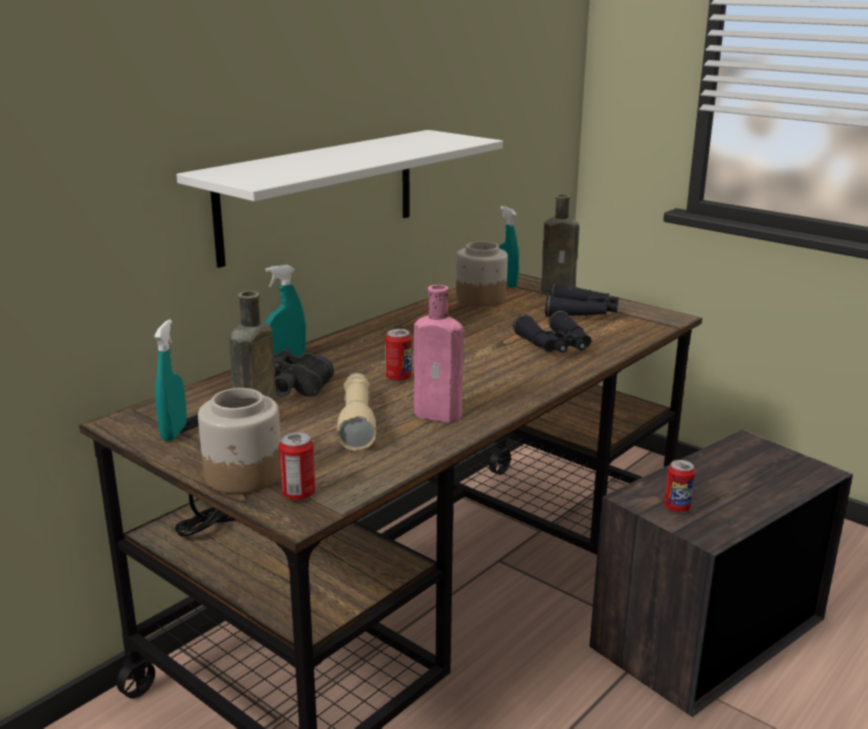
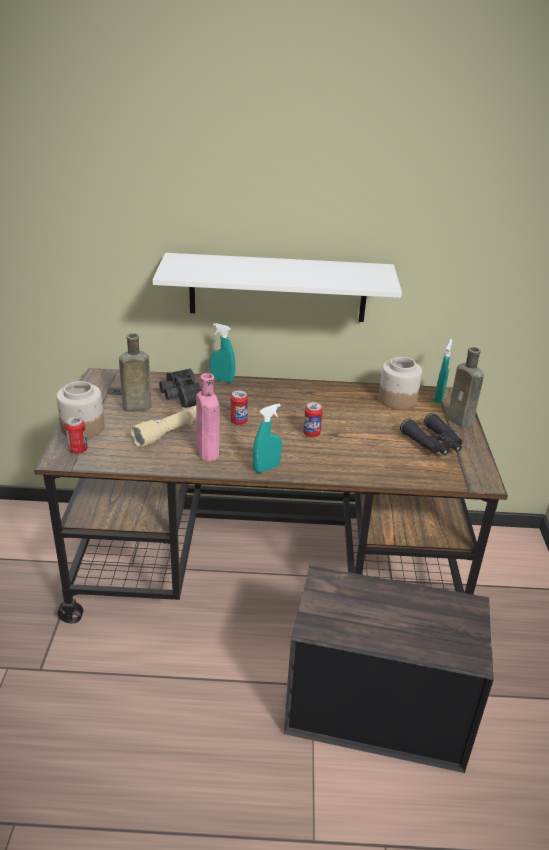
camera: 50 degrees right, 10 degrees up
turquoise spray bottle [154,320,187,441] -> turquoise spray bottle moved to [253,403,282,473]
black binoculars [513,311,591,353] -> none
can [664,460,695,513] -> can moved to [303,402,323,438]

